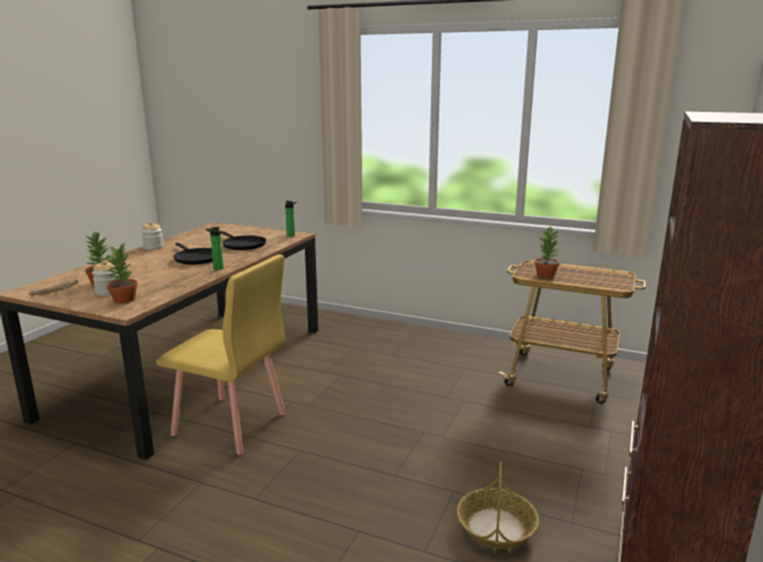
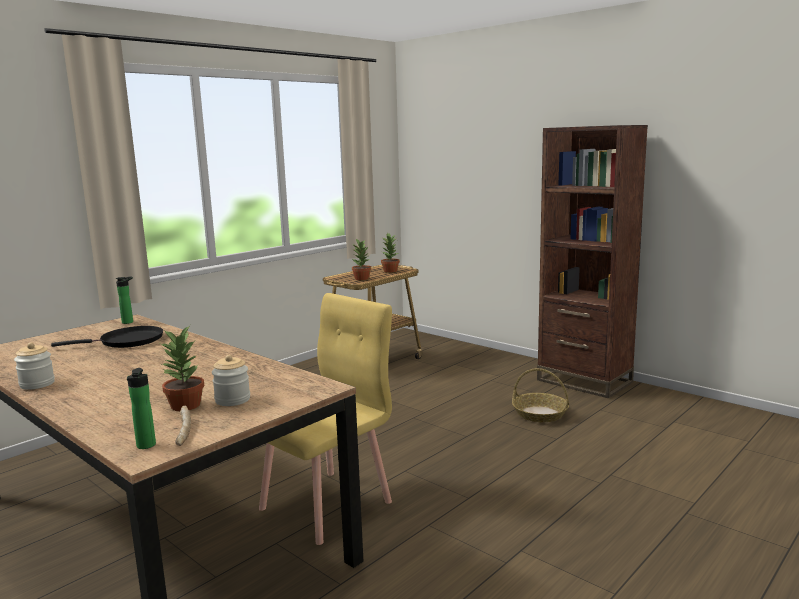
camera: 70 degrees left, 5 degrees down
potted plant [105,242,138,303] -> potted plant moved to [381,233,400,273]
black frying pan [173,242,213,265] -> none
bottle [205,227,223,270] -> bottle moved to [127,368,156,449]

